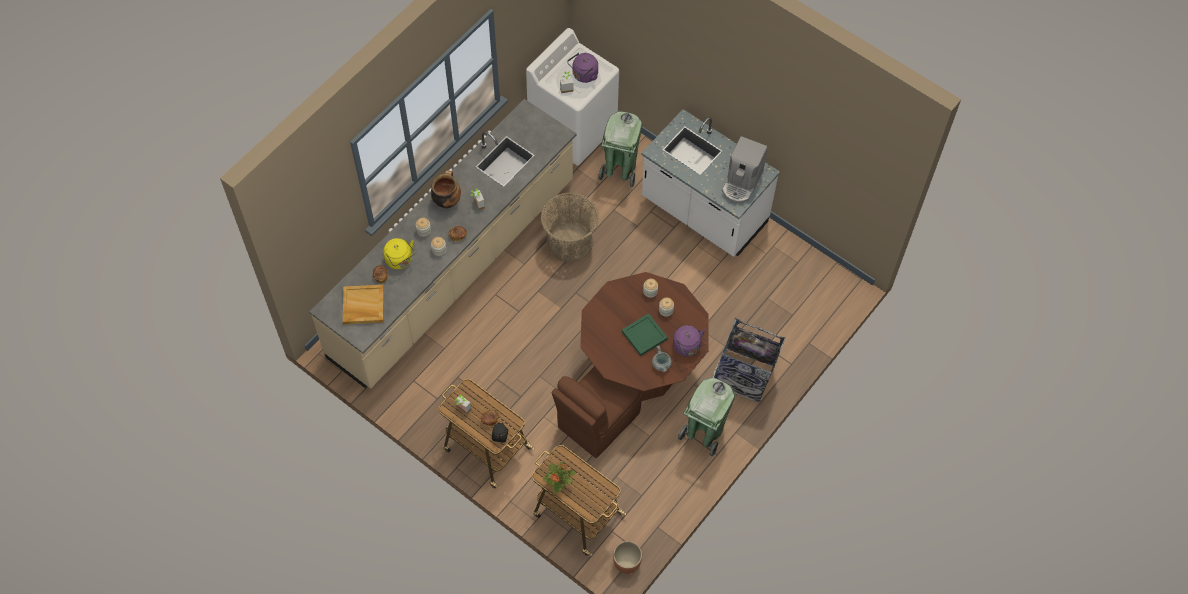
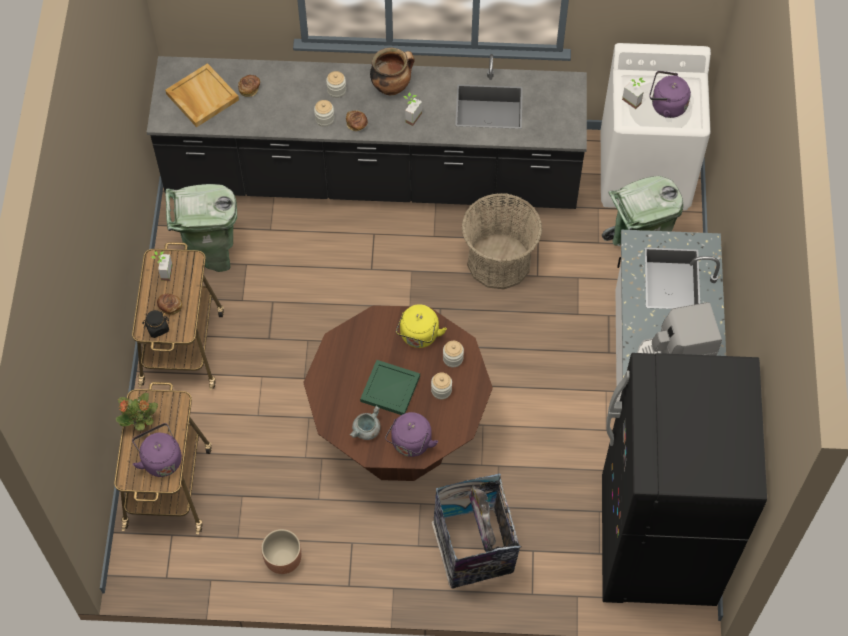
camera: 55 degrees right, 0 degrees up
beige counter [310,99,576,389] -> black counter [147,54,587,209]
yellow kettle [383,238,415,269] -> yellow kettle moved to [396,304,447,348]
brown chair [552,366,642,458] -> none
brown planter [613,541,642,574] -> brown planter moved to [261,529,302,574]
green trash can [678,378,735,456] -> green trash can moved to [165,184,237,279]
none -> purple kettle [132,423,182,477]
none -> black fridge [602,353,767,606]

